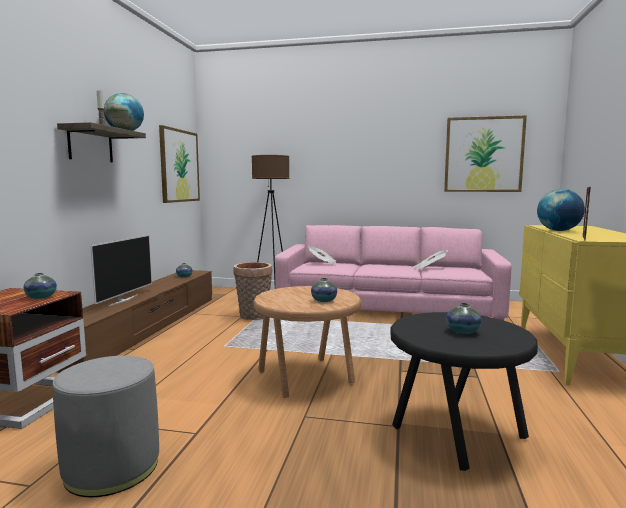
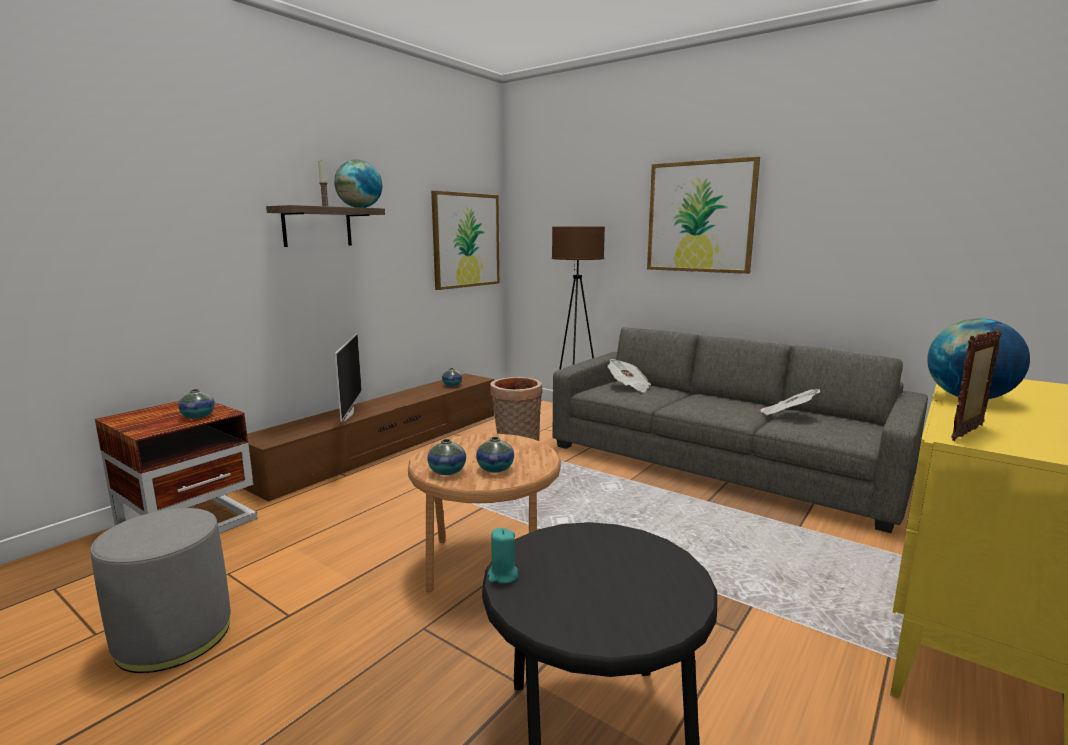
camera: 25 degrees right, 5 degrees up
television [90,235,152,306] -> television turned 45 degrees counterclockwise [335,333,362,423]
pink sofa [275,225,512,320] -> grey sofa [553,327,928,533]
picture [444,115,527,192] -> picture moved to [647,157,760,274]
vase [446,303,482,334] -> vase moved to [427,439,466,475]
none -> turquoise candle [488,528,518,584]

